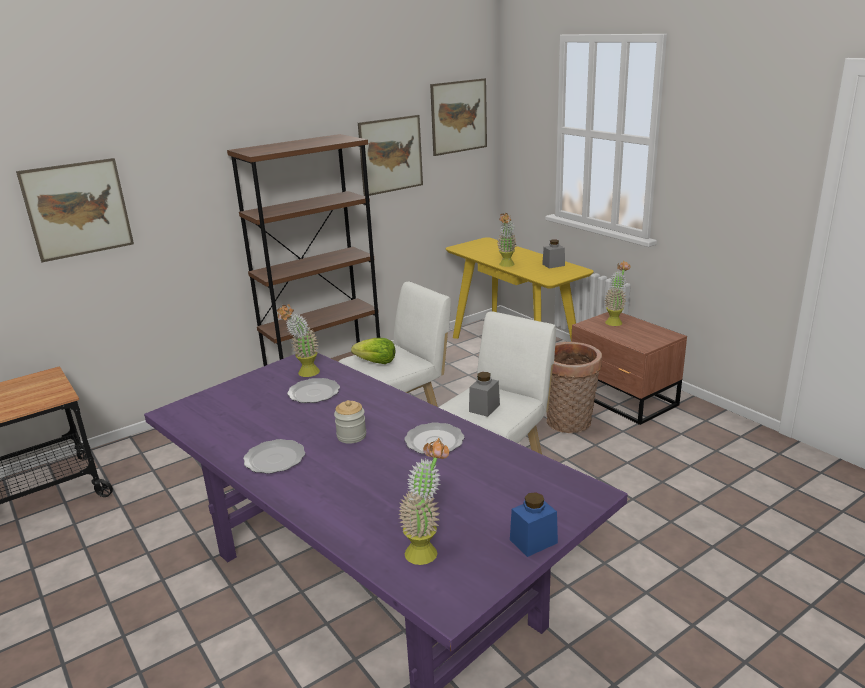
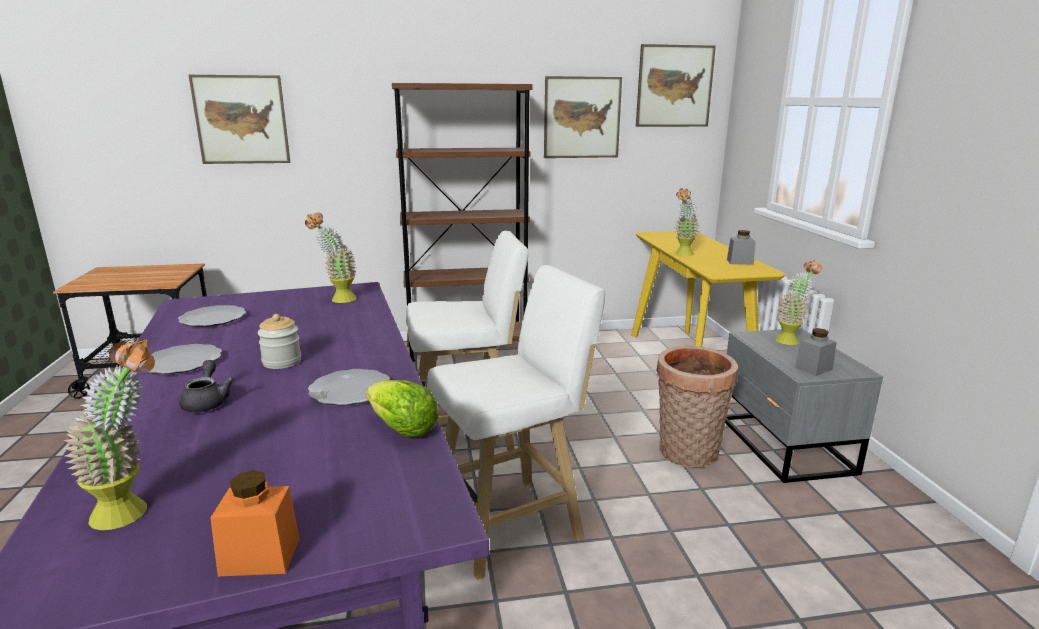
camera: 25 degrees right, 5 degrees down
plate [287,378,340,403] -> plate moved to [178,305,246,327]
lettuce [351,338,396,364] -> lettuce moved to [365,380,439,438]
grey jar [469,372,500,417] -> grey jar moved to [795,328,837,376]
blue jar [510,492,558,557] -> orange jar [210,470,300,576]
brown nightstand [571,312,687,425] -> grey nightstand [725,328,883,483]
none -> grey teapot [179,360,234,412]

